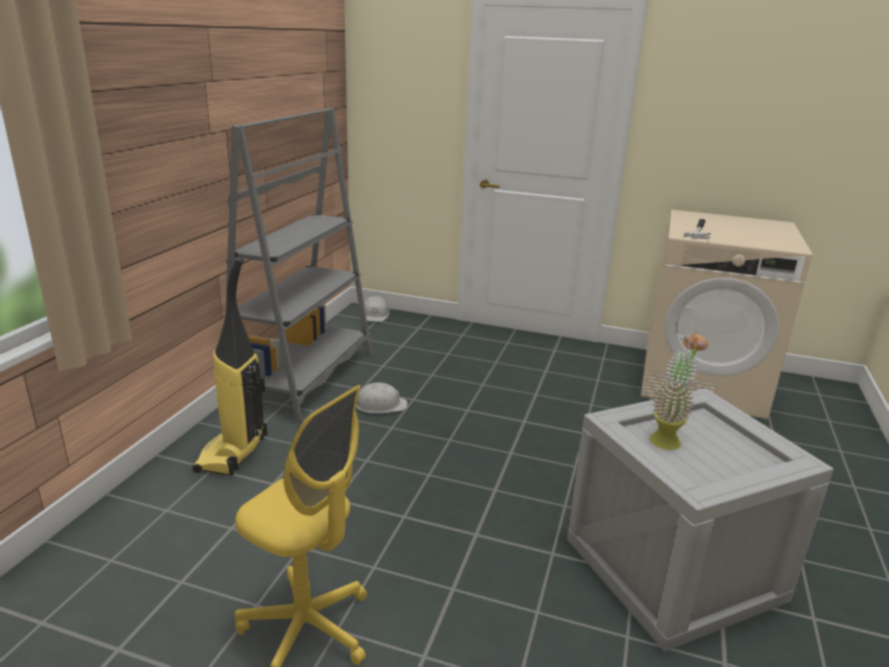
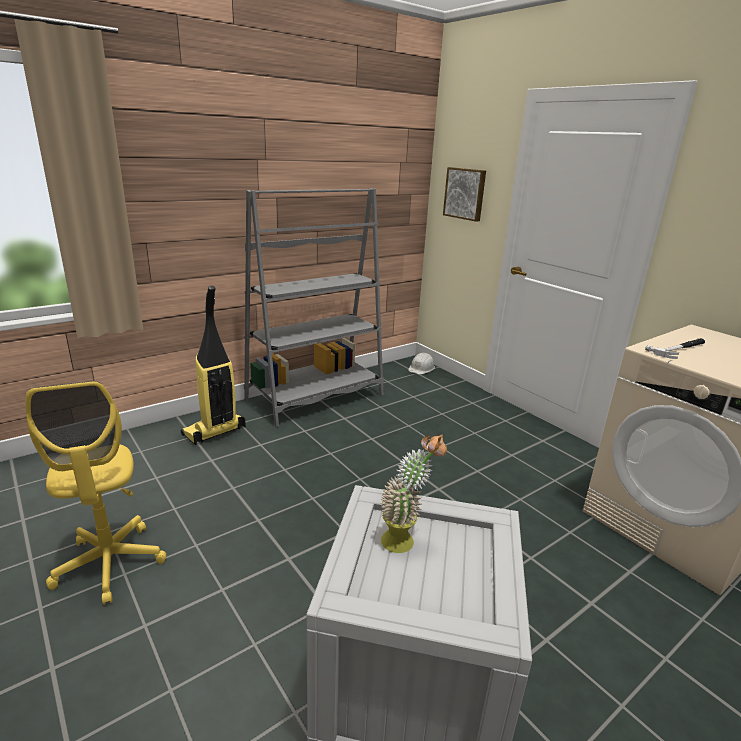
camera: 35 degrees right, 0 degrees up
white hard hat [356,383,408,413] -> none
none -> picture [443,167,486,222]

